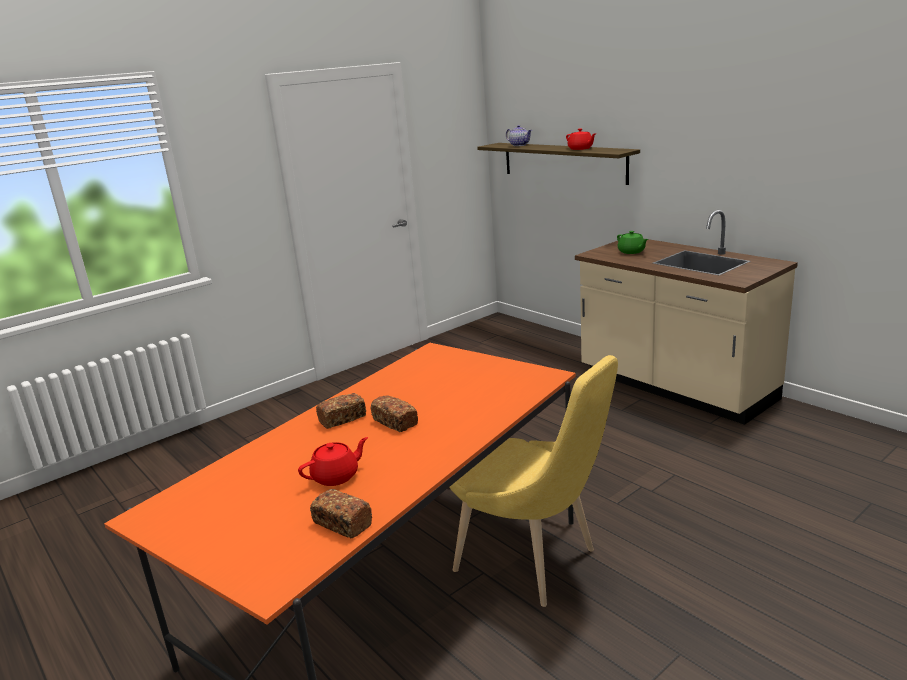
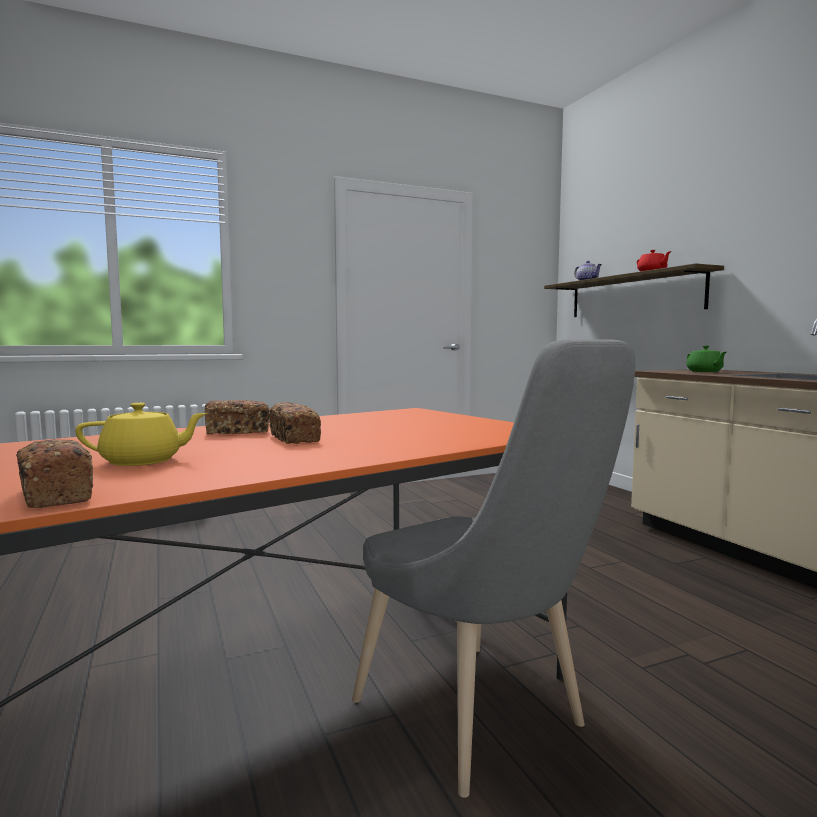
camera: 15 degrees right, 15 degrees down
red teapot [298,437,368,486] -> yellow teapot [75,403,207,466]
yellow chair [450,355,618,607] -> grey chair [352,339,636,798]

